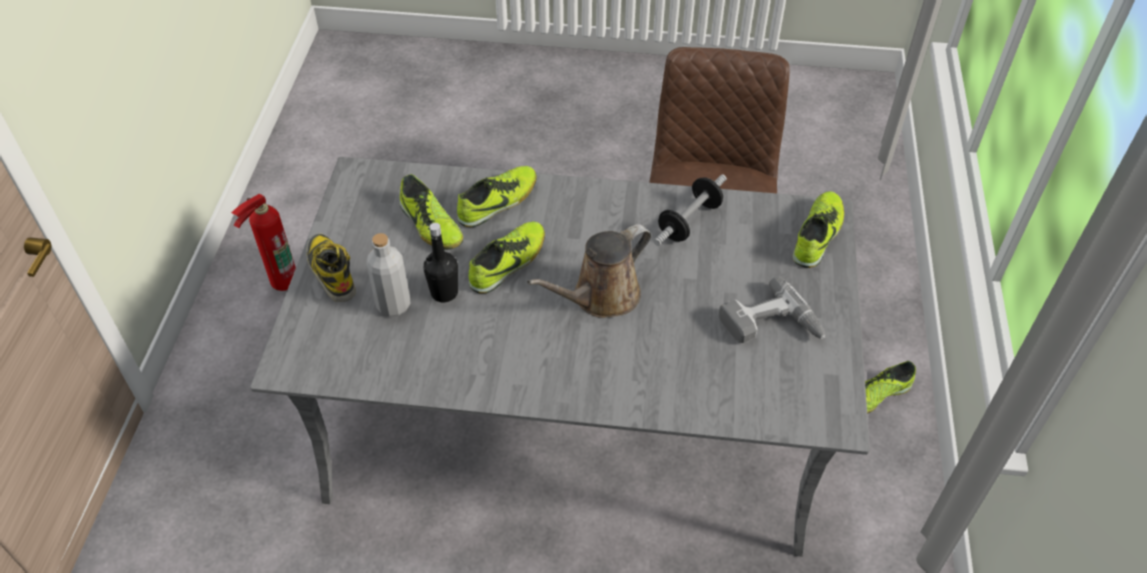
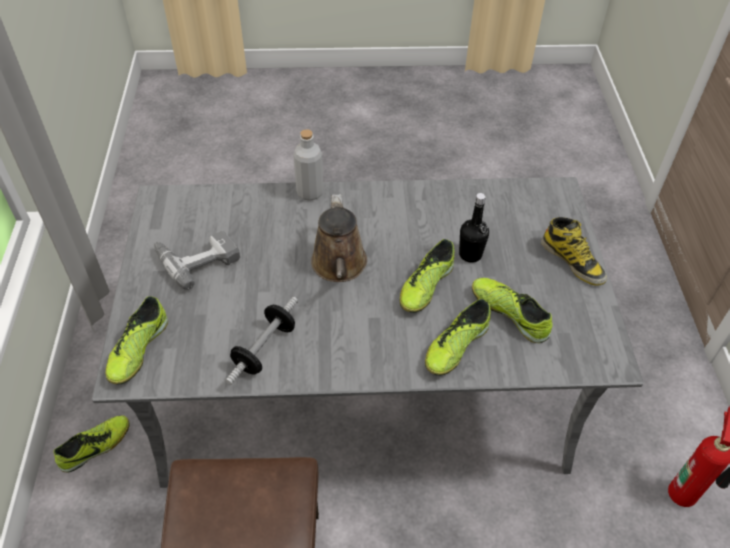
camera: 170 degrees right, 0 degrees up
grey bottle [367,233,410,317] -> grey bottle moved to [293,129,324,201]
brown watering can [527,224,651,318] -> brown watering can turned 135 degrees clockwise [311,194,367,282]

